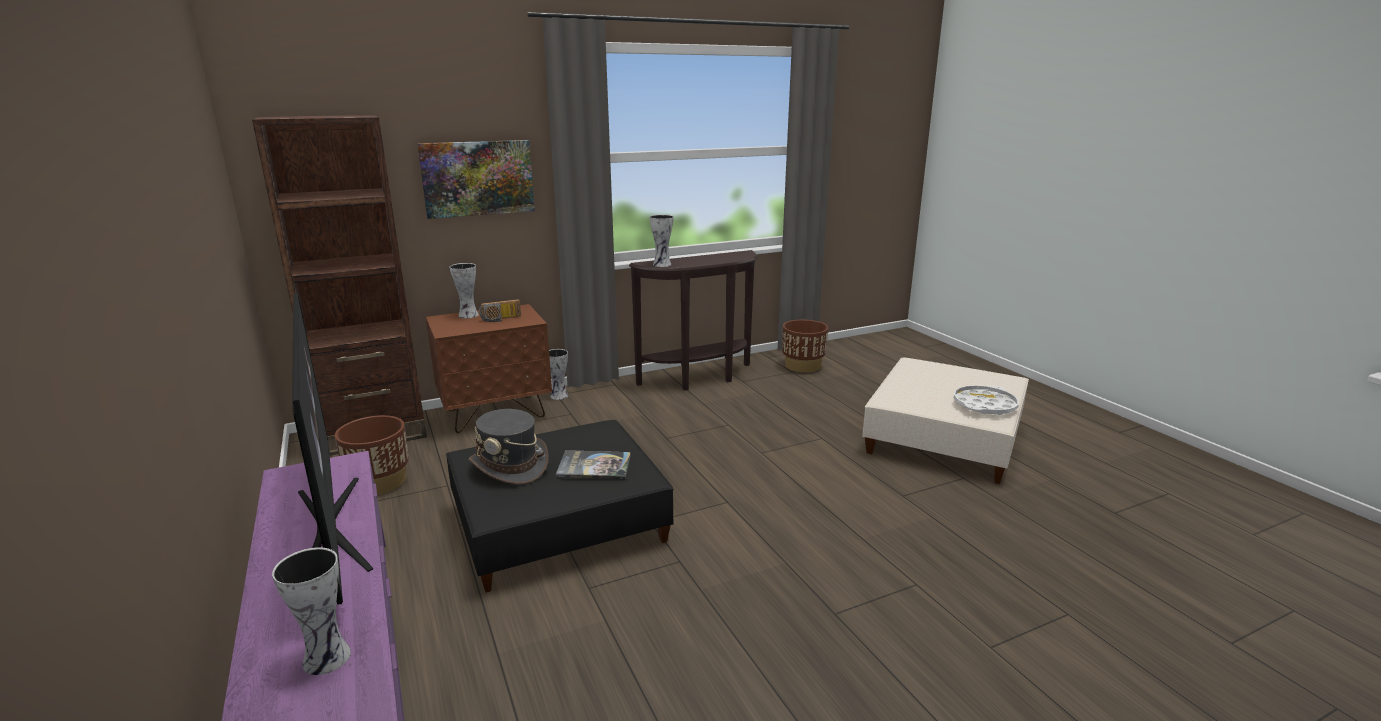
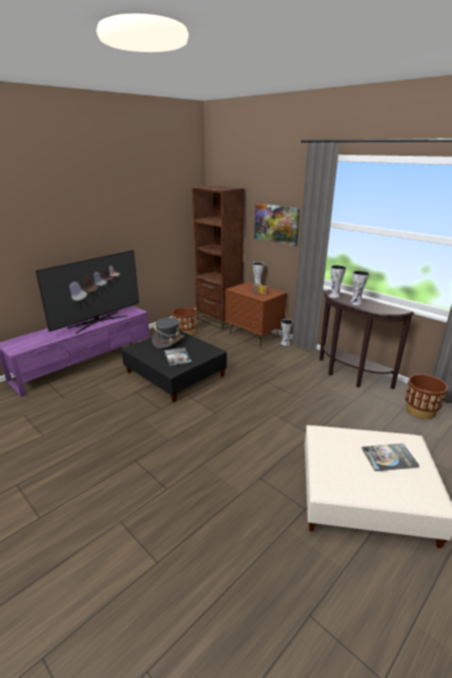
camera: 70 degrees right, 5 degrees up
vase [272,547,351,675] -> vase moved to [350,270,369,305]
white tray [954,385,1019,415] -> none
none -> book [362,443,420,471]

